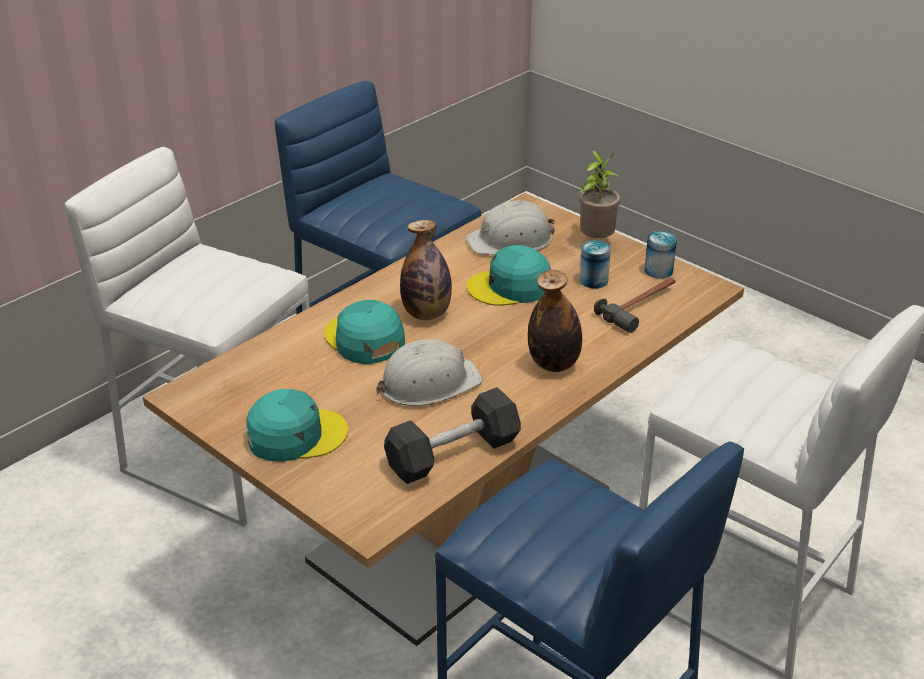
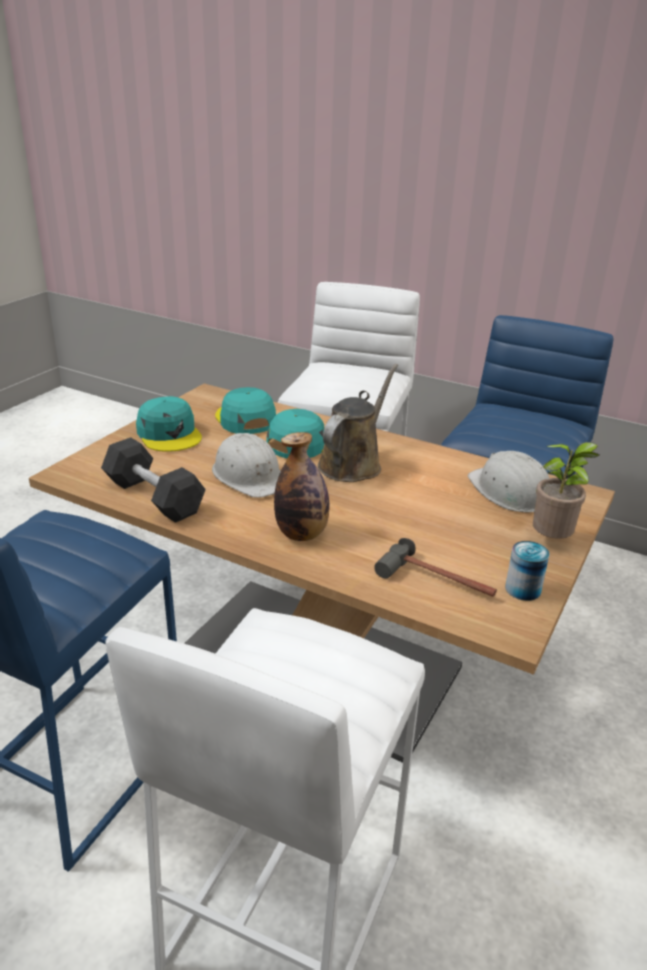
camera: 75 degrees right, 5 degrees down
bottle [400,220,452,320] -> brown watering can [318,364,398,482]
turquoise cap [467,245,551,306] -> turquoise cap moved to [215,387,276,434]
can [579,240,611,289] -> none

